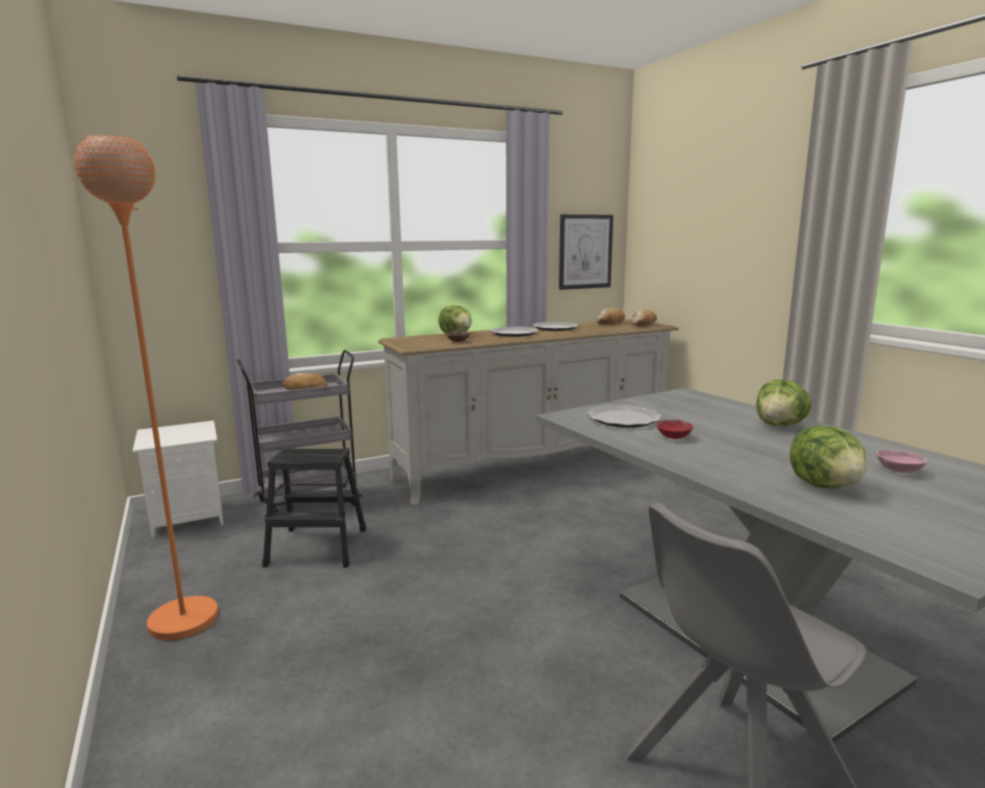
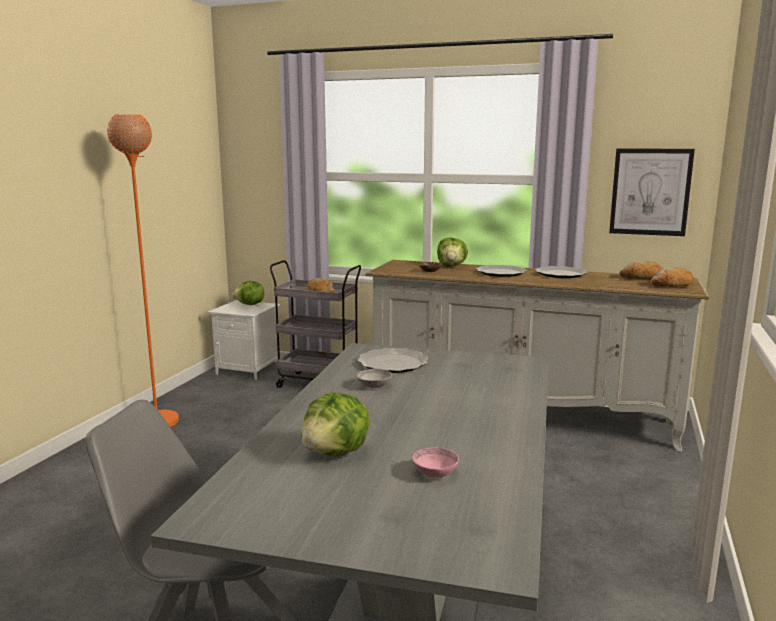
camera: 45 degrees right, 0 degrees up
black step ladder [262,448,367,568] -> none
red bowl [657,420,693,439] -> grey bowl [357,369,392,388]
lettuce [756,380,811,426] -> lettuce moved to [232,281,264,305]

